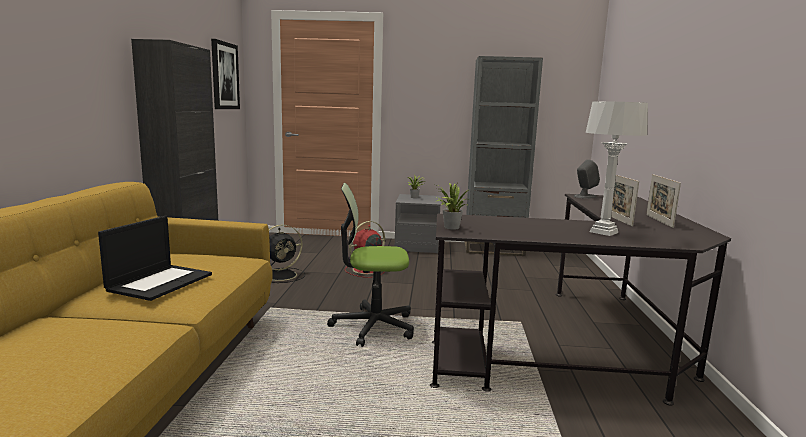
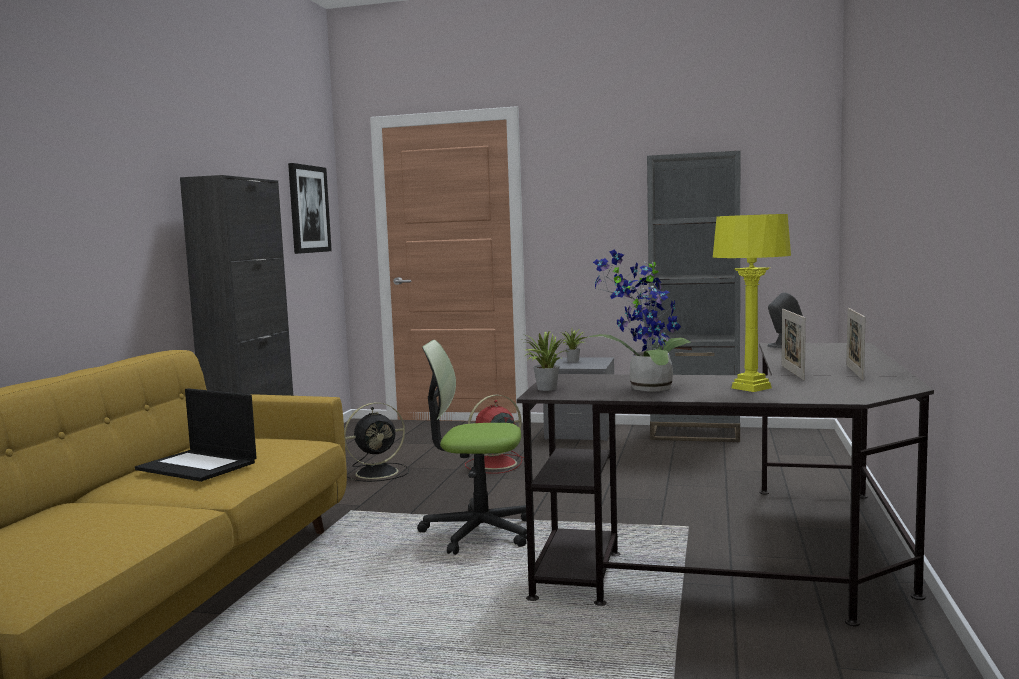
camera: 10 degrees right, 5 degrees down
laptop [98,216,212,301] -> laptop turned 90 degrees clockwise [135,388,257,482]
white table lamp [586,101,648,236] -> yellow table lamp [713,214,791,392]
none -> potted plant [587,249,691,392]

